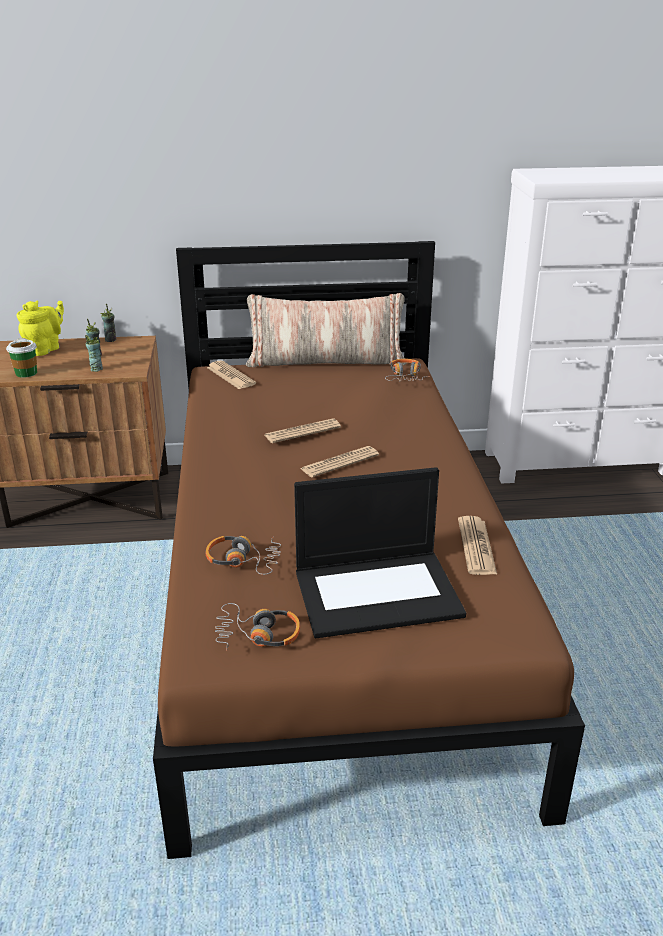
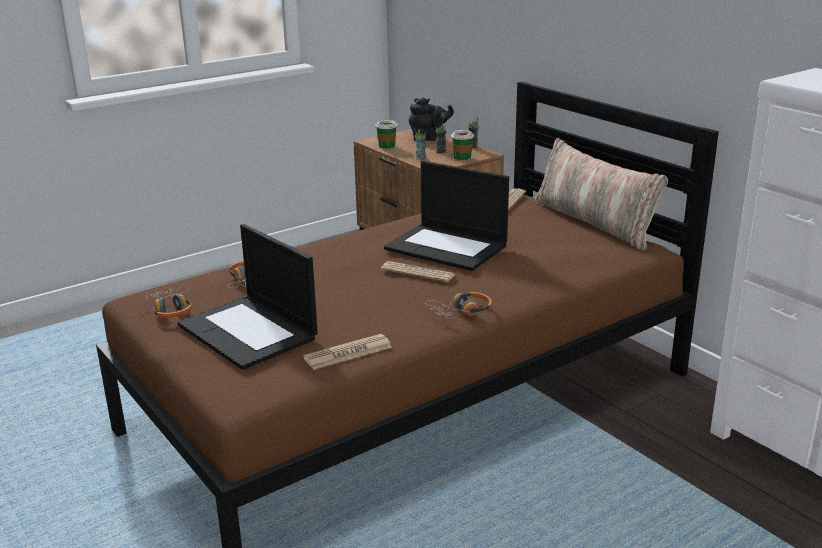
camera: 60 degrees right, 5 degrees down
yellow teapot [16,300,64,356] -> black teapot [409,97,454,141]
newspaper [265,418,341,443] -> laptop [384,161,509,271]
headphones [385,359,427,381] -> headphones moved to [425,292,492,321]
none -> cup [451,130,474,160]

